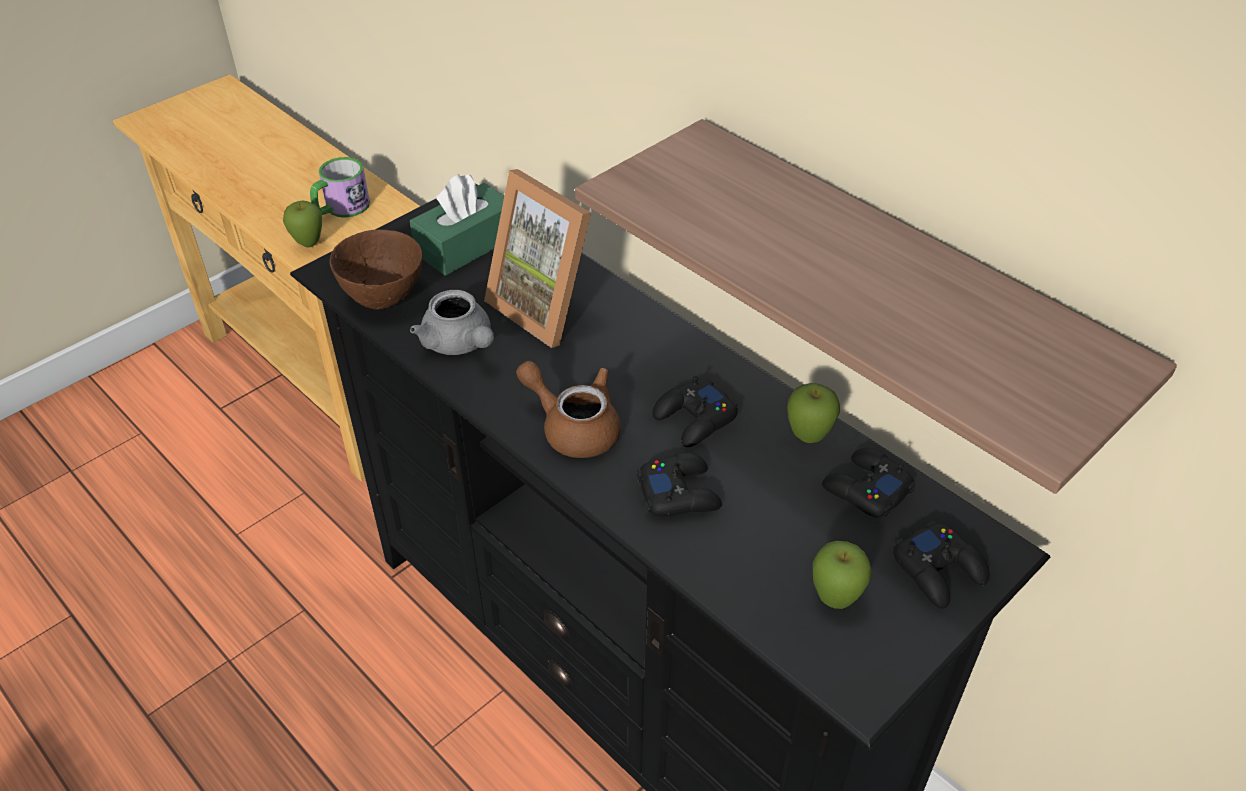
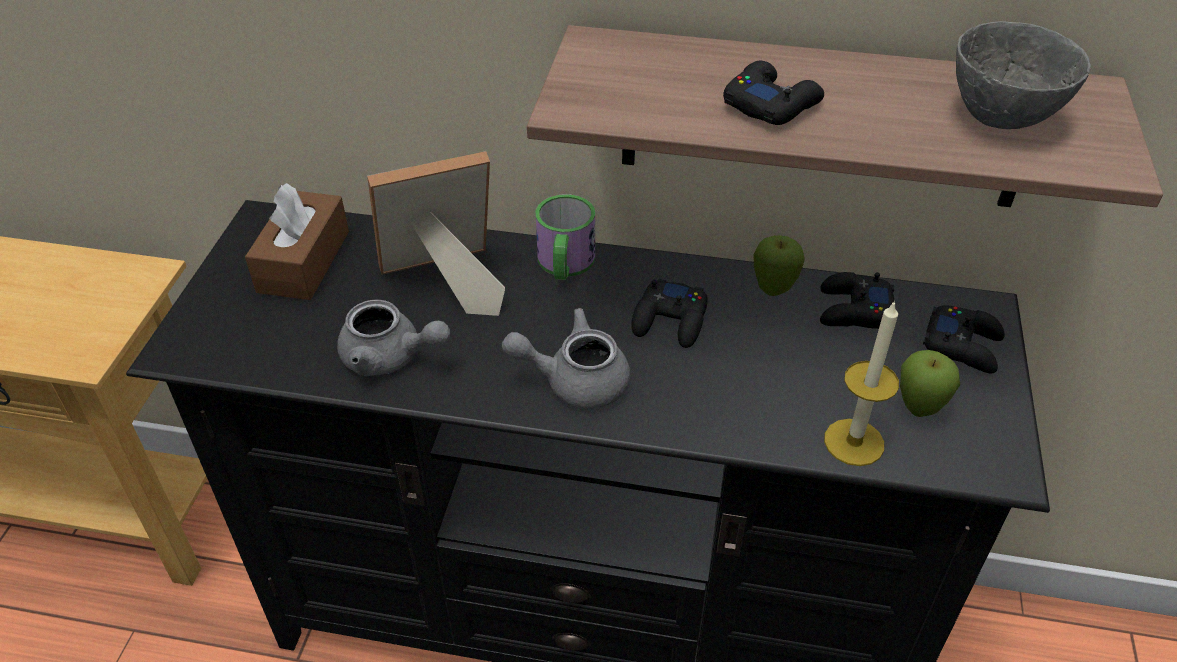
camera: 35 degrees left, 0 degrees up
apple [283,201,322,247] -> none
mug [310,157,370,218] -> mug moved to [536,194,595,280]
brown bowl [329,230,423,309] -> none
green tissue box [410,174,504,276] -> brown tissue box [245,183,349,300]
picture frame [484,169,591,348] -> picture frame turned 150 degrees clockwise [367,151,505,316]
brown teapot [516,361,621,458] -> grey teapot [502,308,631,408]
black game controller [637,452,722,517] -> black game controller moved to [723,61,824,125]
none -> candle [824,300,899,466]
none -> grey bowl [956,21,1091,129]

